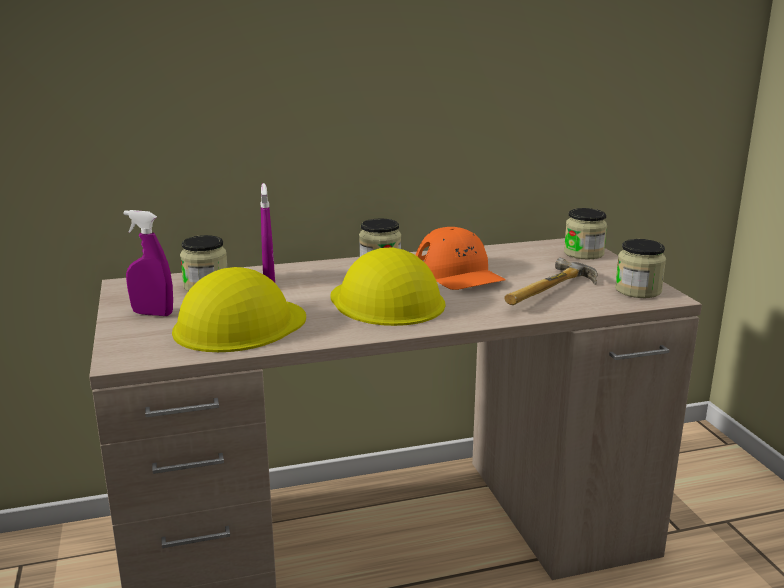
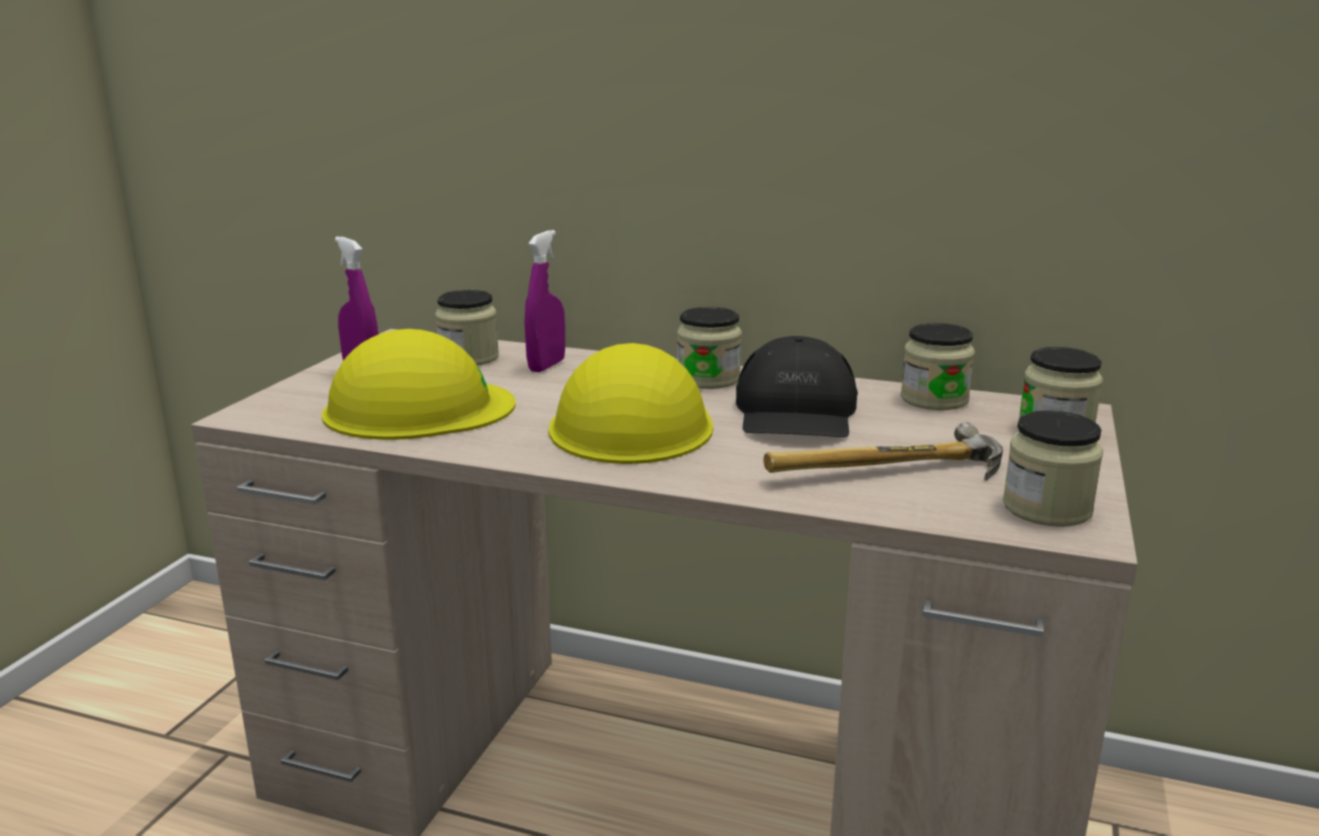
camera: 35 degrees right, 0 degrees up
orange cap [416,227,506,290] -> black cap [736,336,858,438]
none -> jar [901,323,975,410]

